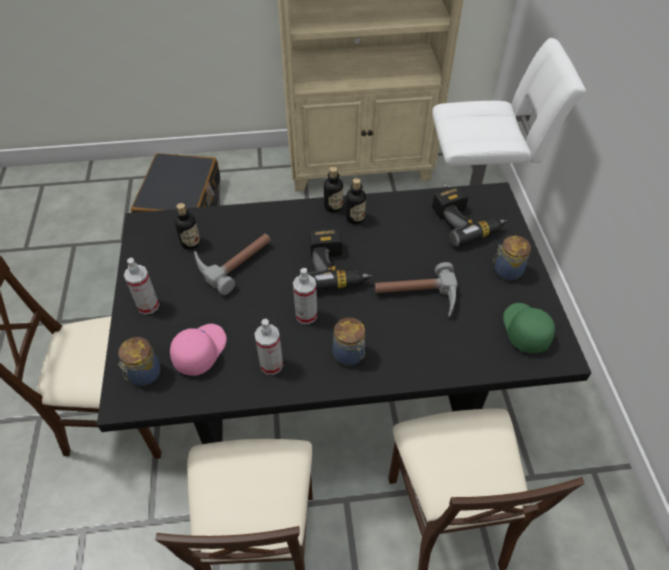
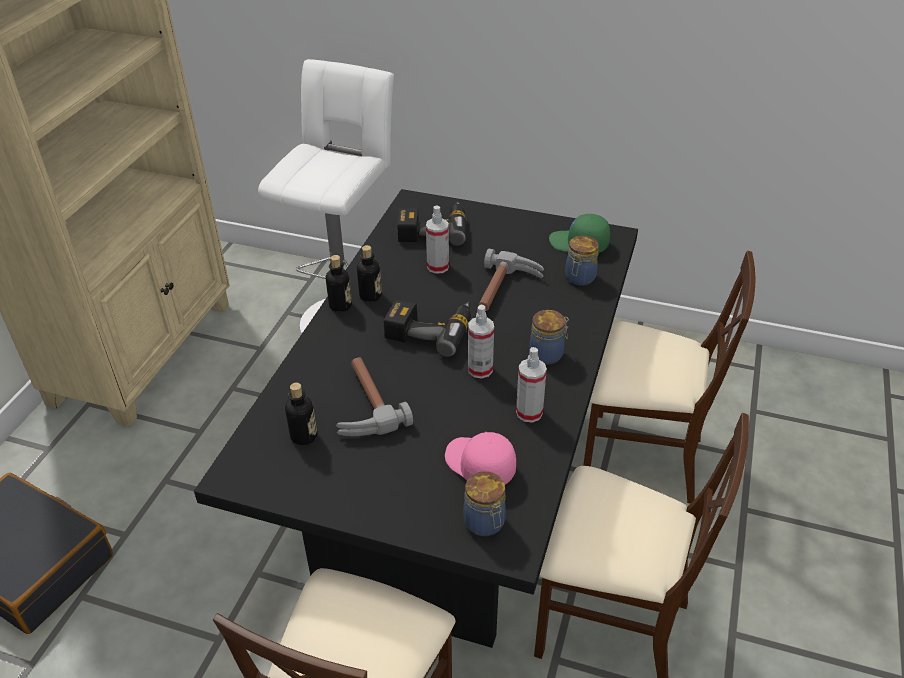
camera: 65 degrees left, 10 degrees down
spray bottle [124,258,159,315] -> spray bottle moved to [426,206,449,274]
jar [493,236,531,281] -> jar moved to [565,236,599,286]

